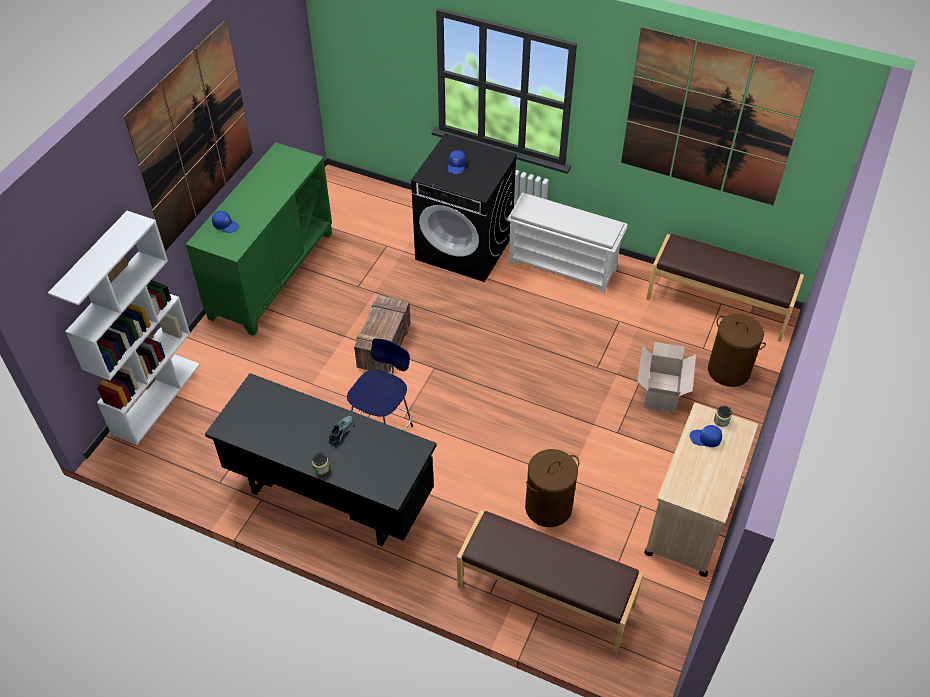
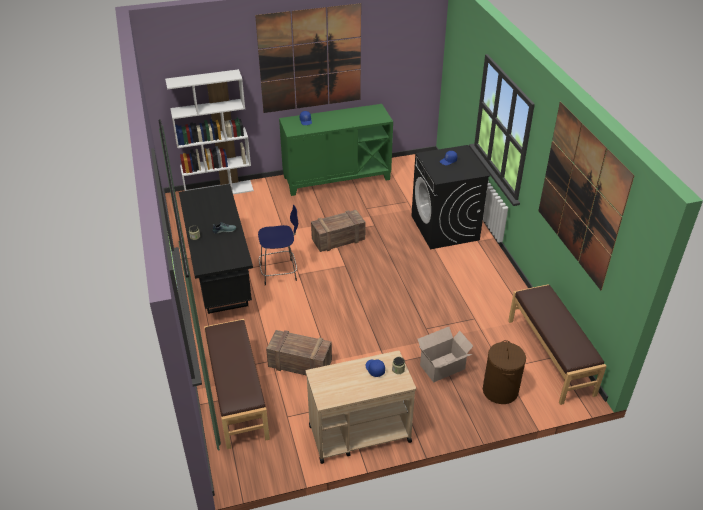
camera: 50 degrees right, 10 degrees down
white shoe rack [507,192,627,293] -> none
brown laundry basket [525,449,579,527] -> crate [266,330,332,375]

